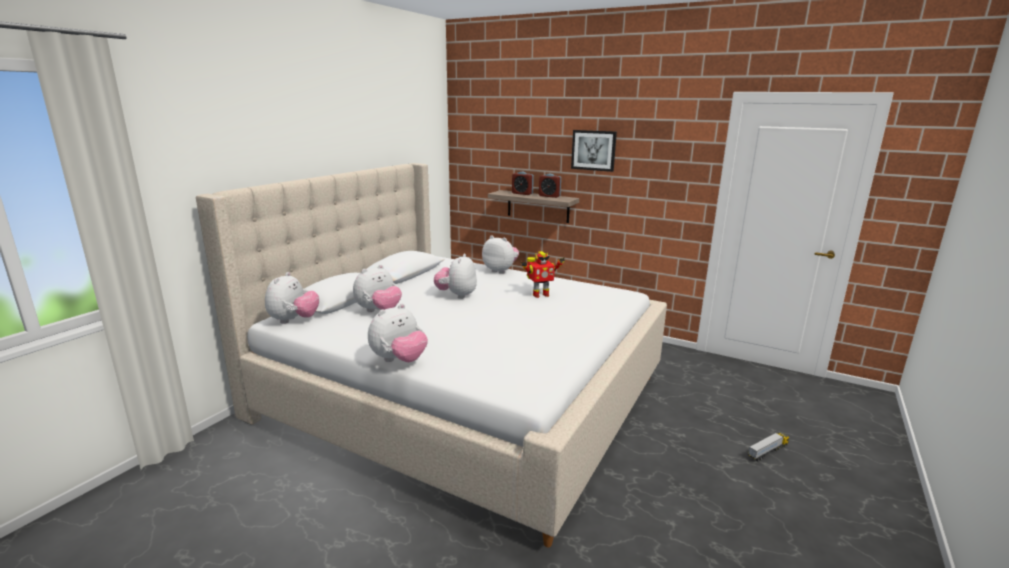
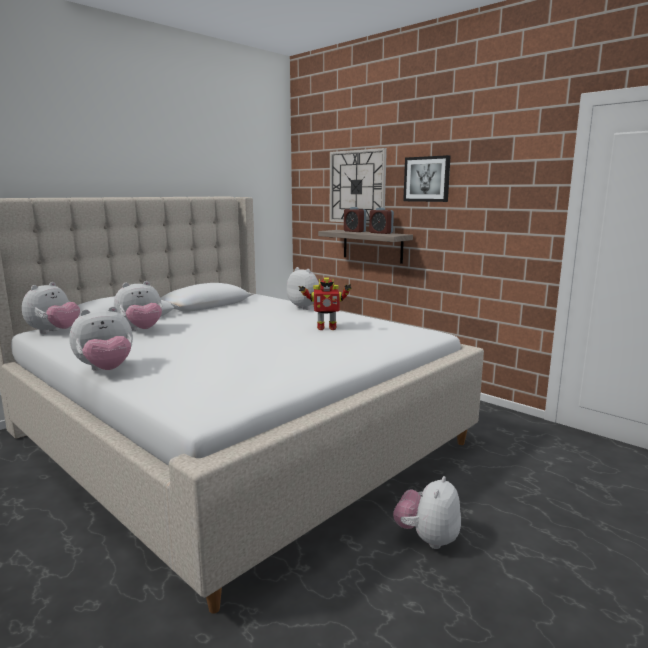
camera: 15 degrees right, 5 degrees down
plush toy [434,254,477,299] -> plush toy moved to [393,476,461,549]
toy truck [748,432,789,462] -> none
none -> wall clock [330,148,387,224]

